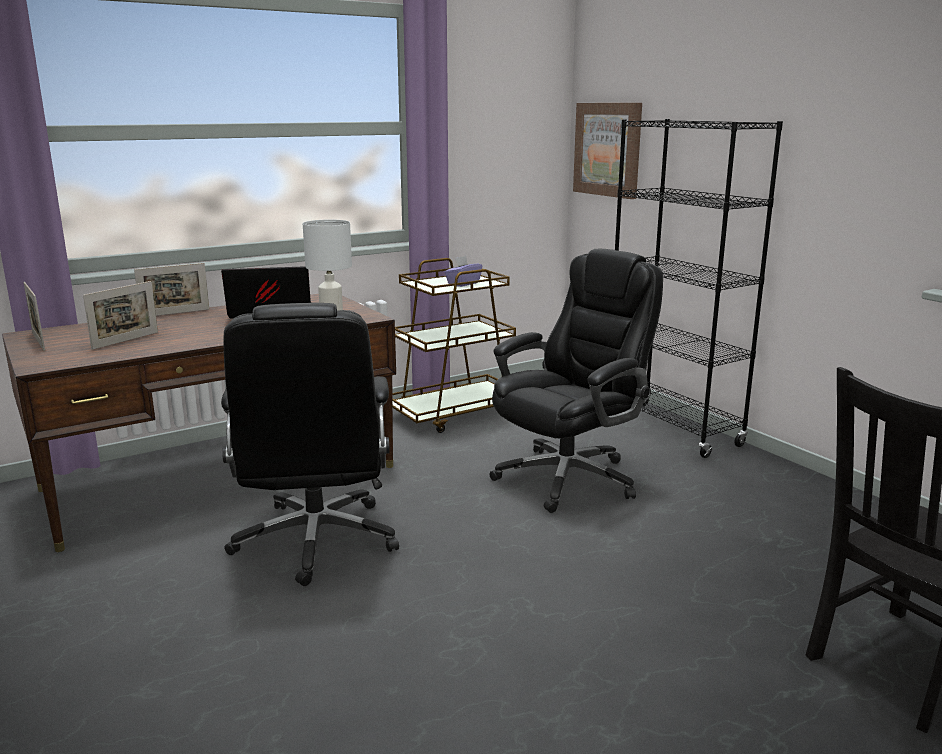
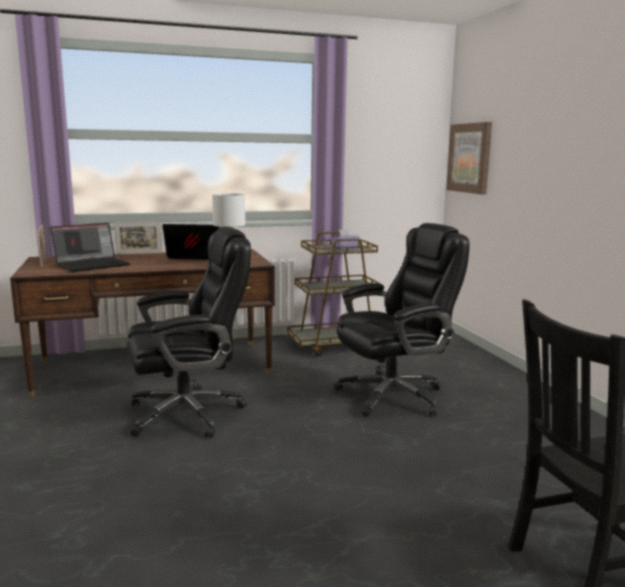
camera: 15 degrees right, 5 degrees down
picture frame [83,281,158,350] -> laptop [50,223,130,272]
black office chair [221,303,399,586] -> black office chair turned 120 degrees counterclockwise [127,226,251,438]
black bookcase [615,119,783,458] -> none

